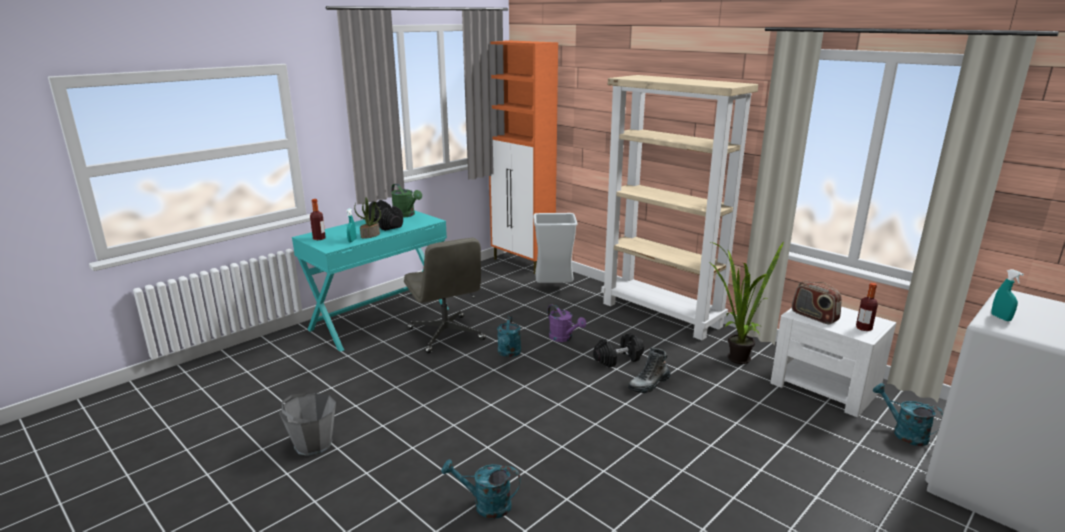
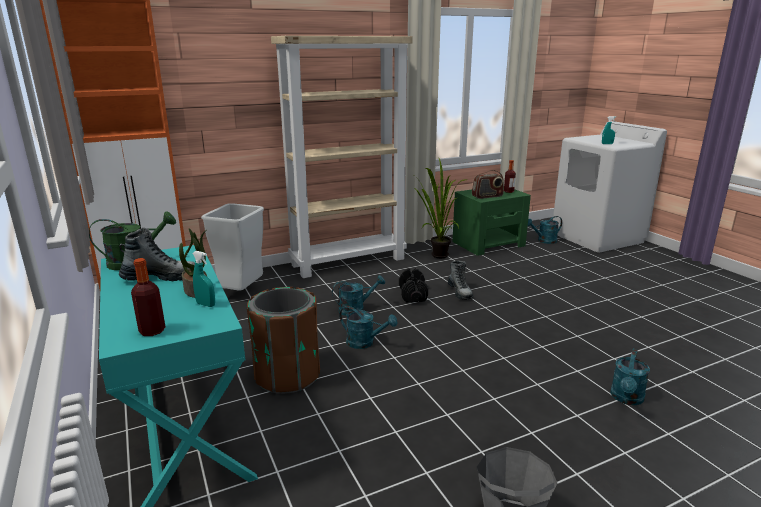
camera: 70 degrees left, 0 degrees up
black dumbbell [369,200,403,231] -> boot [119,228,195,281]
grey office chair [404,238,486,353] -> brown trash can [247,287,320,394]
purple watering can [548,304,586,342] -> turquoise watering can [332,275,385,316]
white nightstand [771,306,896,417] -> green nightstand [452,189,531,256]

